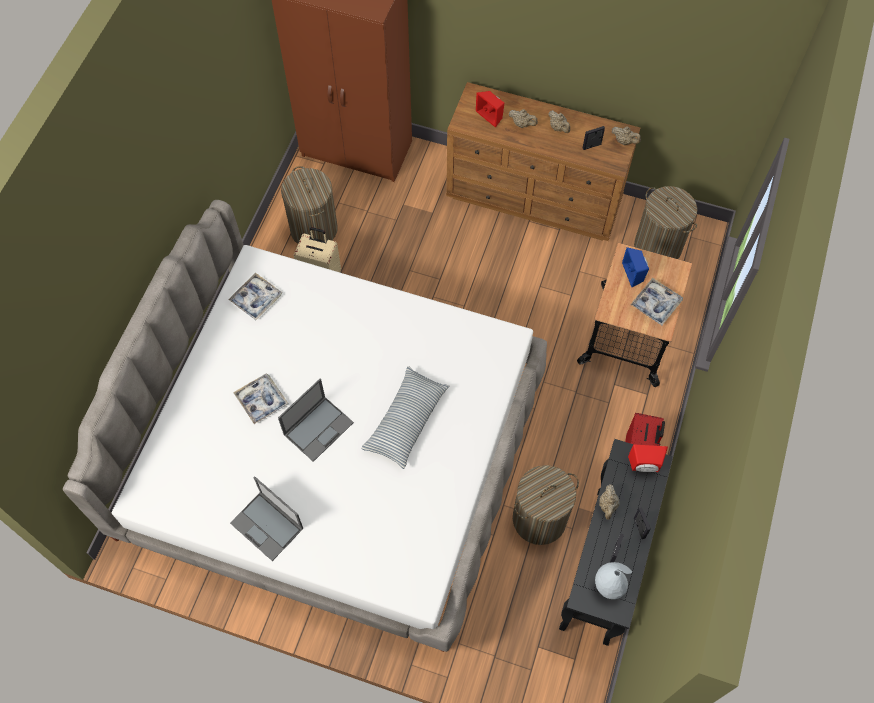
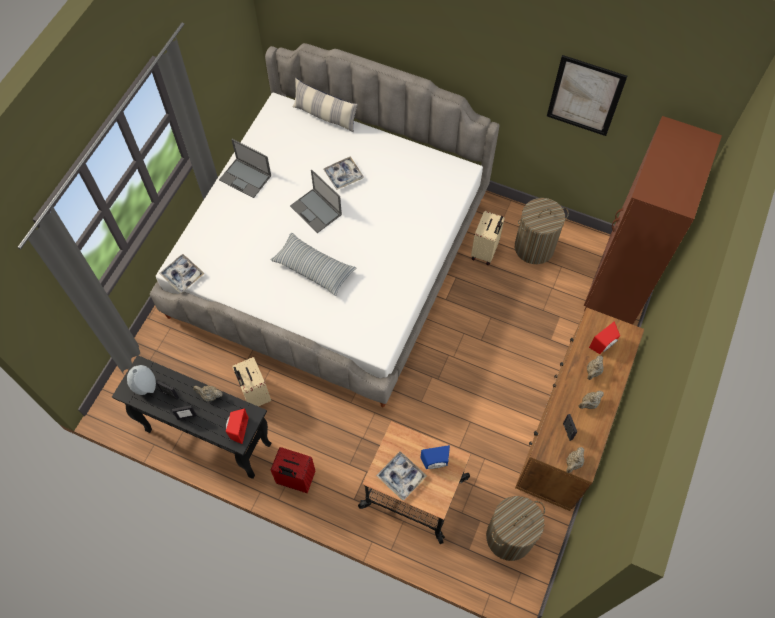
camera: 95 degrees right, 0 degrees up
tray [228,273,282,320] -> tray moved to [159,254,205,293]
laptop [230,476,303,561] -> laptop turned 105 degrees counterclockwise [219,139,271,198]
laundry basket [513,465,579,545] -> beige suitcase [232,357,271,406]
none -> pillow [292,78,358,132]
none -> picture [547,55,627,136]

